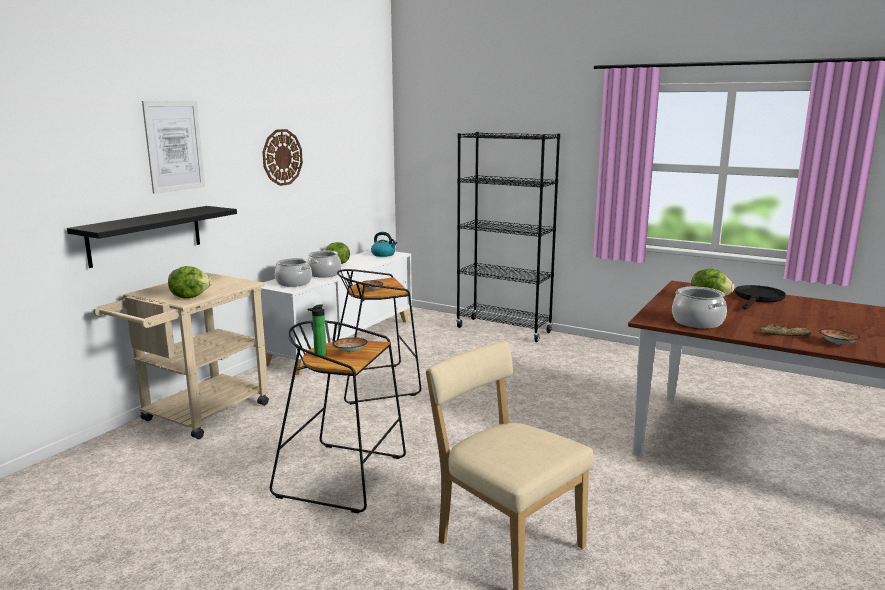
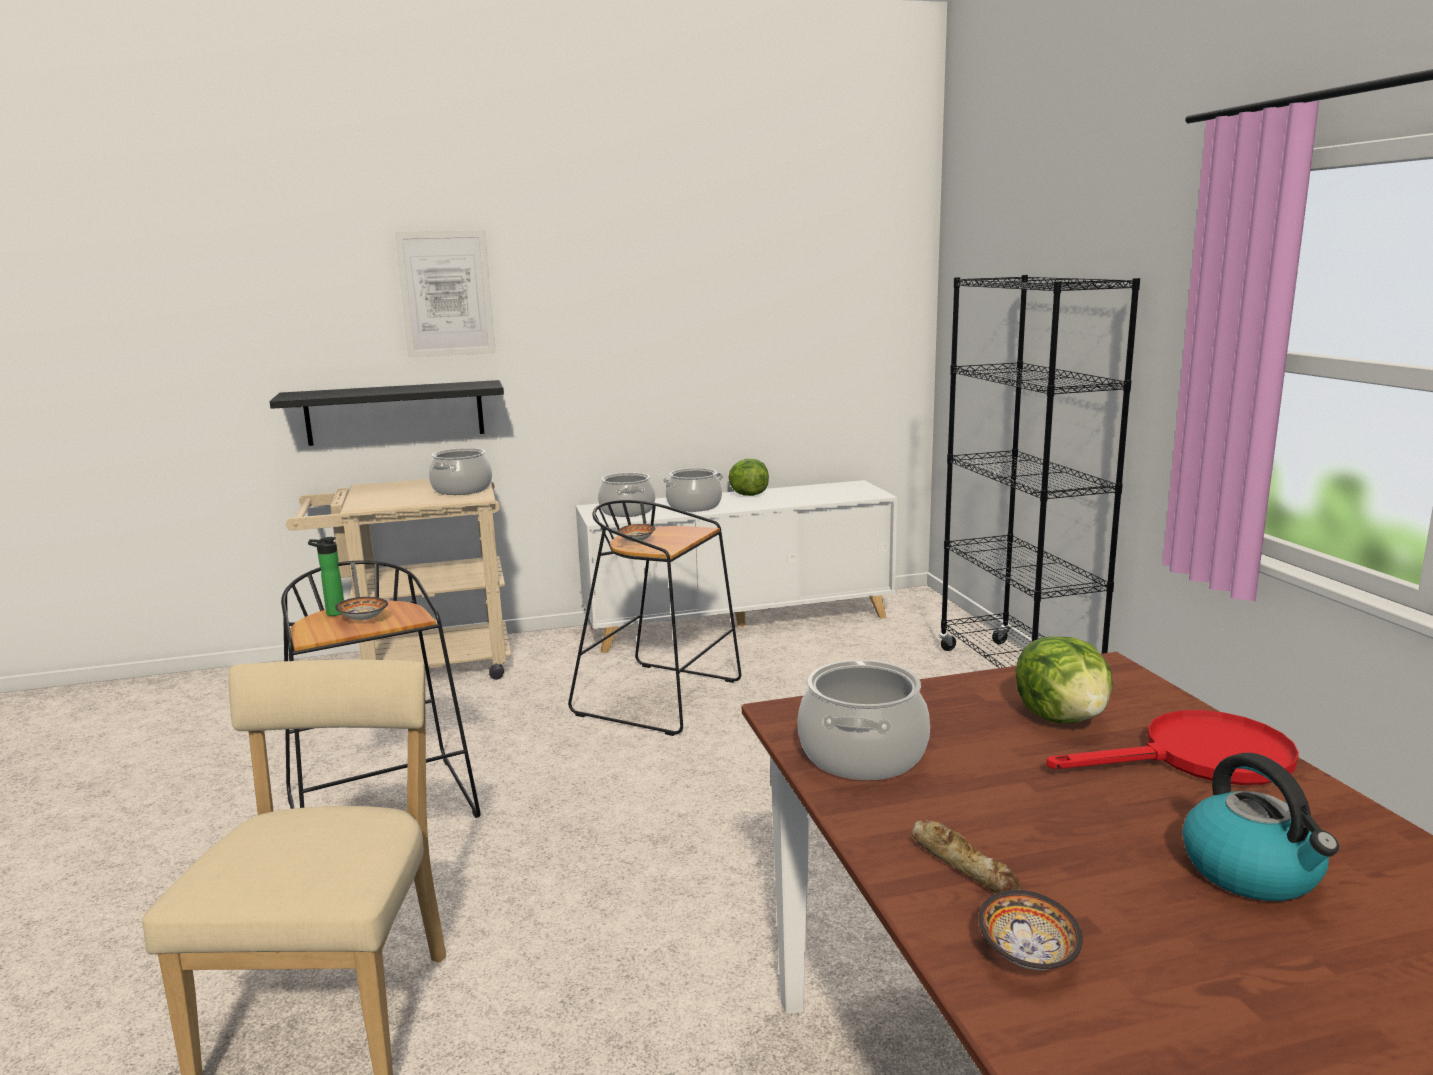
camera: 45 degrees right, 0 degrees up
lettuce [168,266,212,298] -> none
wall clock [263,129,303,186] -> none
kettle [371,232,397,257] -> kettle moved to [1182,753,1339,901]
black frying pan [735,285,786,309] -> red frying pan [1046,710,1299,785]
none -> cooking pot [429,448,492,495]

